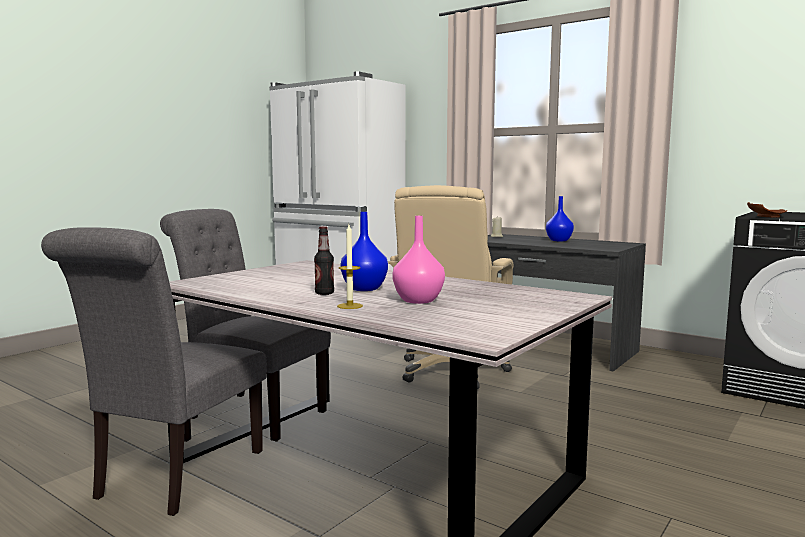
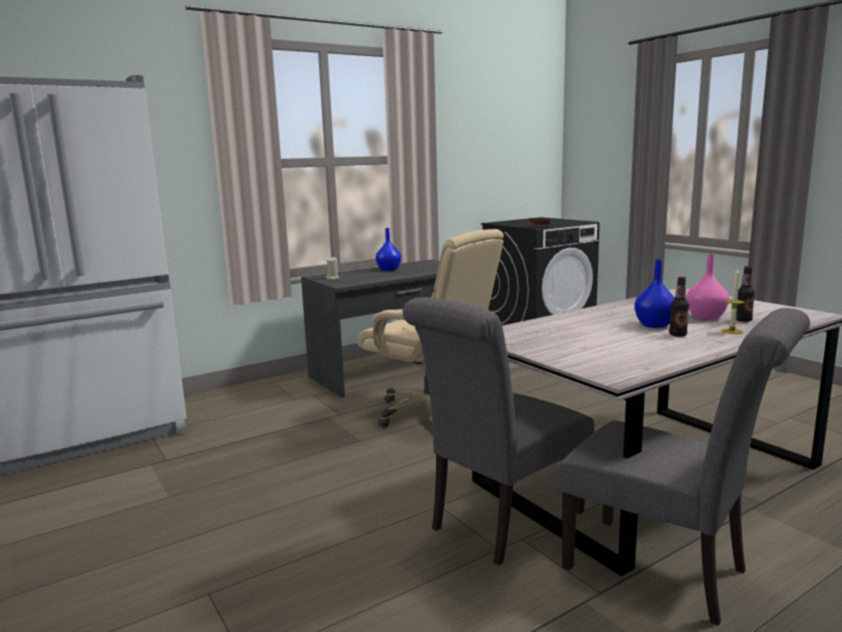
camera: 70 degrees left, 5 degrees up
none -> bottle [736,266,755,322]

